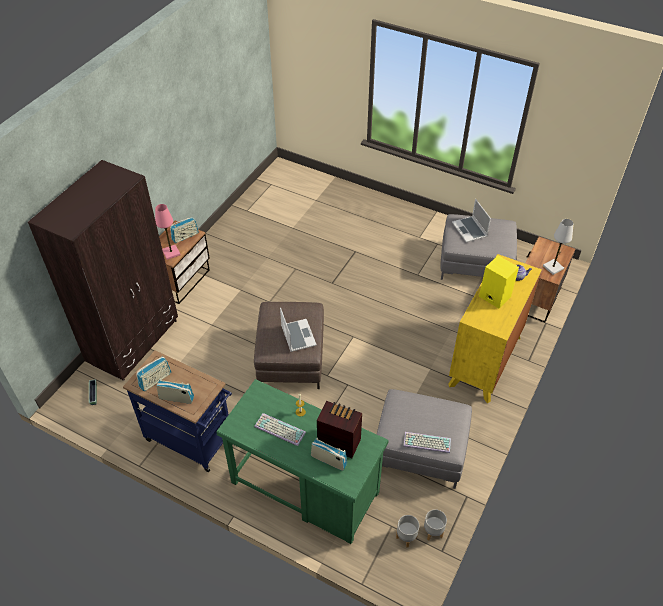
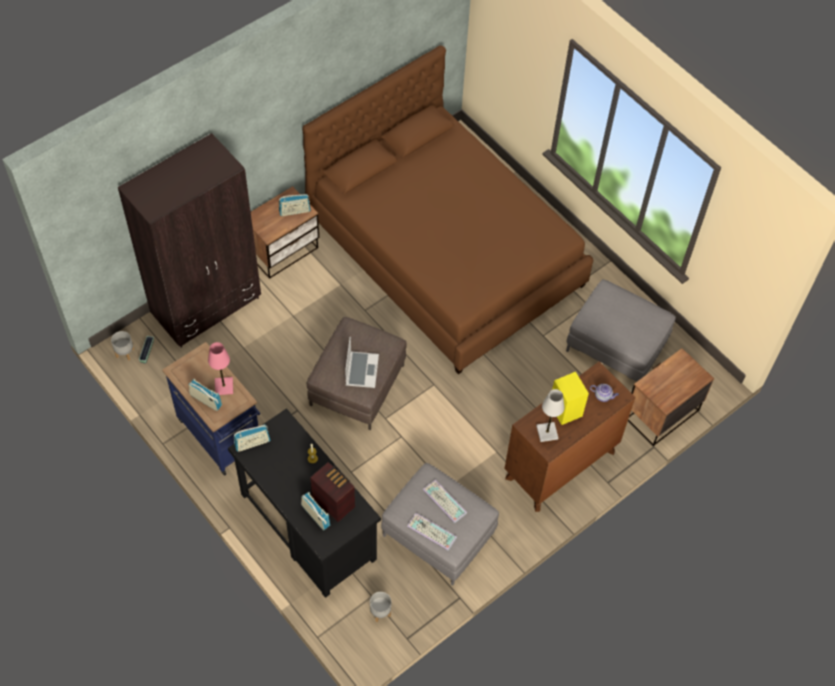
camera: 20 degrees right, 10 degrees up
radio [136,356,171,391] -> radio moved to [234,424,270,452]
pink table lamp [155,204,181,260] -> pink table lamp moved to [208,342,233,395]
green desk [216,379,389,544] -> black desk [228,409,381,598]
keyboard [254,413,306,446] -> keyboard moved to [423,480,467,523]
grey planter [424,509,447,540] -> grey planter moved to [111,331,134,361]
yellow dresser [449,254,542,403] -> brown dresser [504,361,636,512]
laptop [452,199,491,242] -> none
white table lamp [543,219,574,275] -> white table lamp moved to [536,389,564,442]
none -> brown bed [302,45,593,374]

